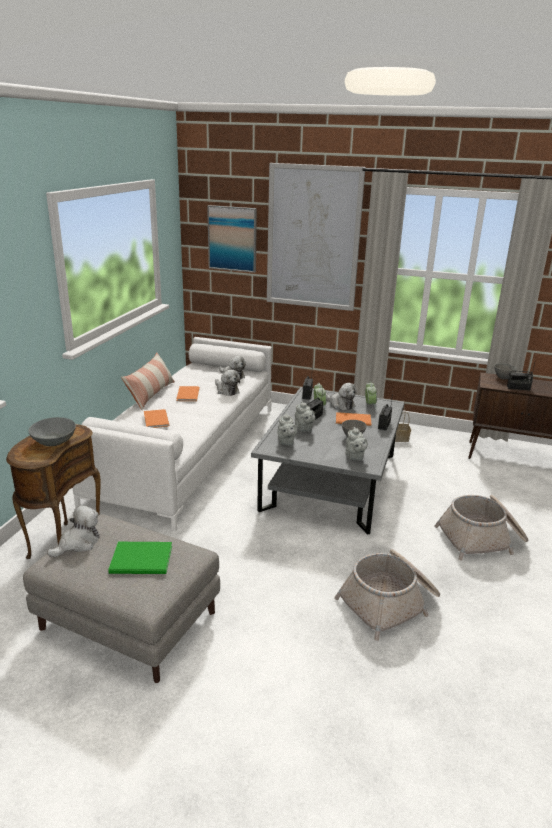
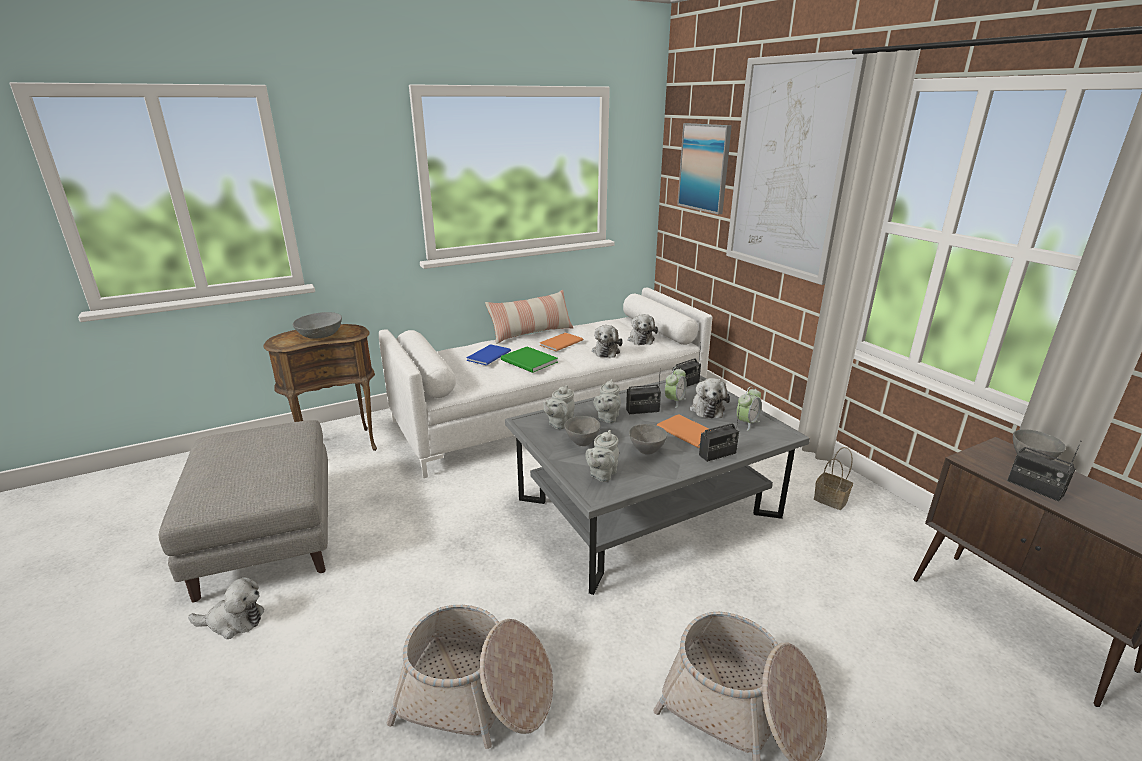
camera: 45 degrees right, 0 degrees up
plush toy [47,505,99,557] -> plush toy moved to [188,577,264,639]
green book [108,542,172,574] -> green book moved to [501,347,558,373]
orange book [144,409,169,428] -> blue book [466,344,511,365]
none -> grey bowl [564,416,600,446]

